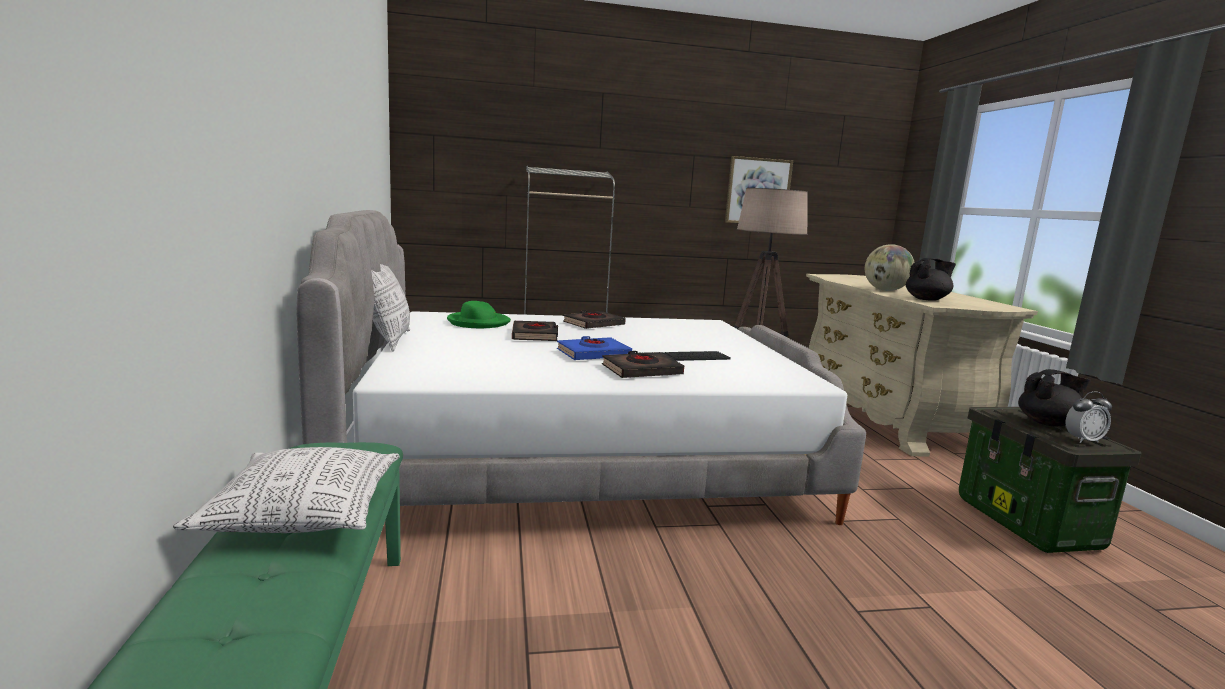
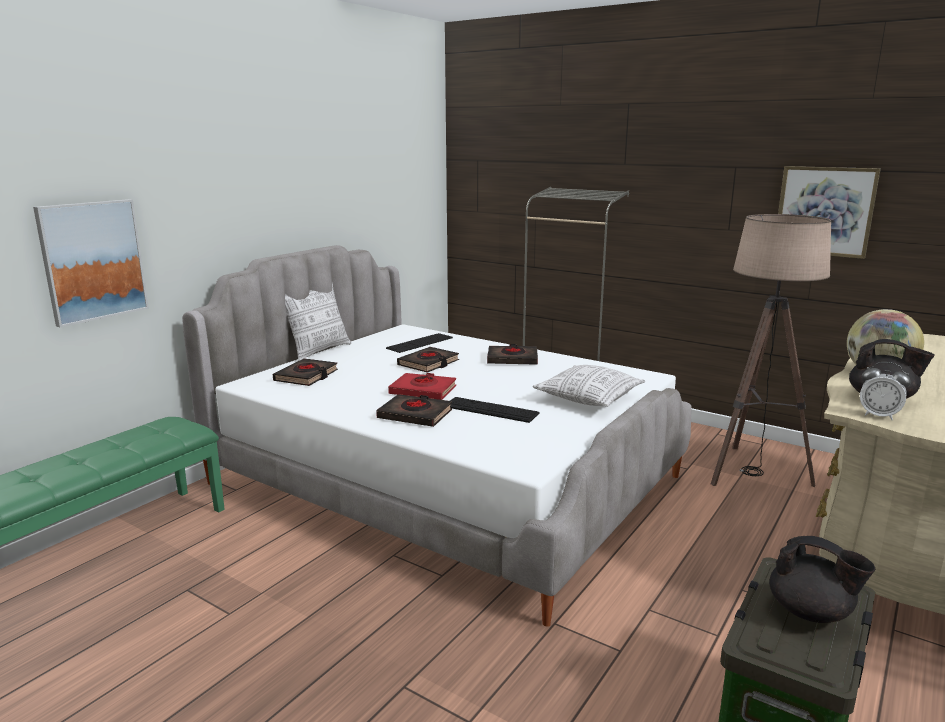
camera: 45 degrees right, 5 degrees up
pillow [173,447,400,533] -> pillow moved to [533,365,645,407]
green hat [447,301,511,328] -> keyboard [386,333,453,353]
blue book [557,336,632,360] -> red book [388,373,456,400]
alarm clock [1066,391,1112,443] -> alarm clock moved to [860,362,911,421]
none -> picture [33,199,149,327]
none -> black book [273,358,338,386]

